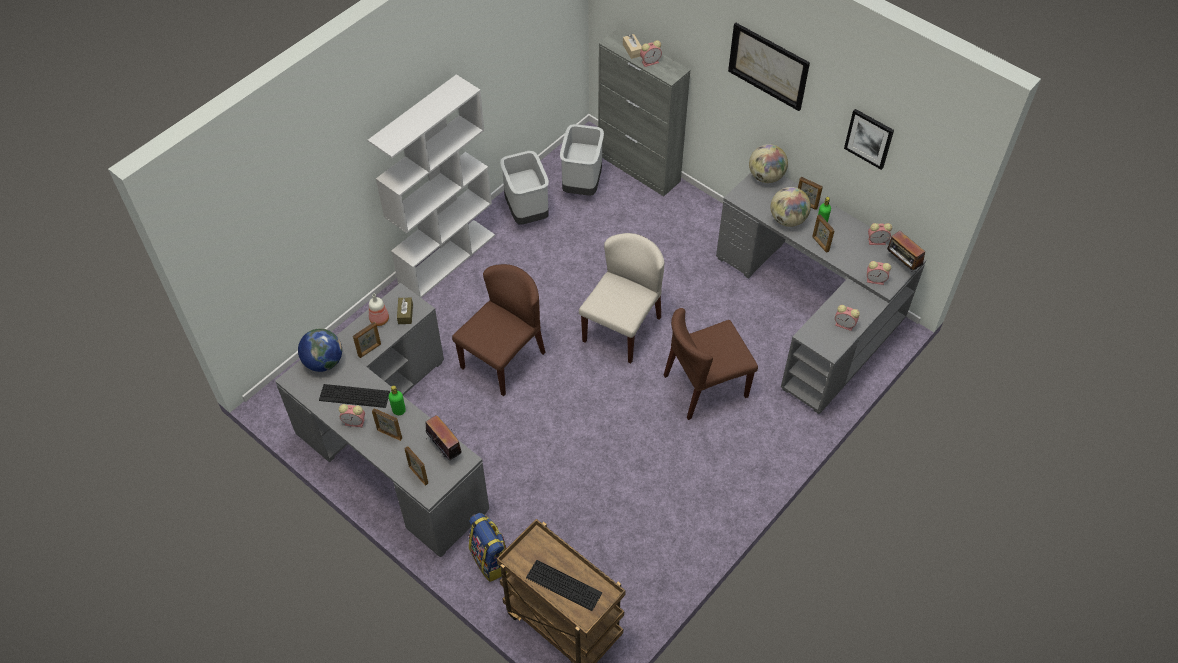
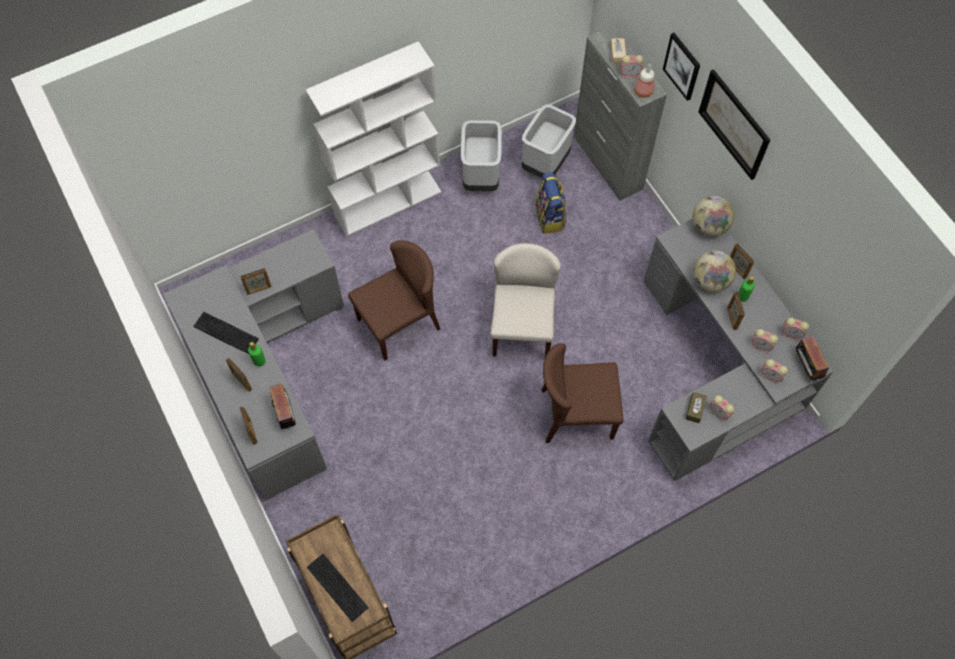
camera: 20 degrees right, 10 degrees up
globe [298,328,342,372] -> none
alarm clock [339,404,365,427] -> alarm clock moved to [752,329,778,353]
bottle [369,294,389,326] -> bottle moved to [634,64,655,98]
brown tissue box [397,298,413,324] -> brown tissue box moved to [686,392,707,423]
backpack [468,513,507,582] -> backpack moved to [535,173,566,234]
beige chair [579,233,664,363] -> beige chair turned 45 degrees counterclockwise [490,243,561,357]
picture [844,109,894,170] -> picture moved to [663,33,700,101]

